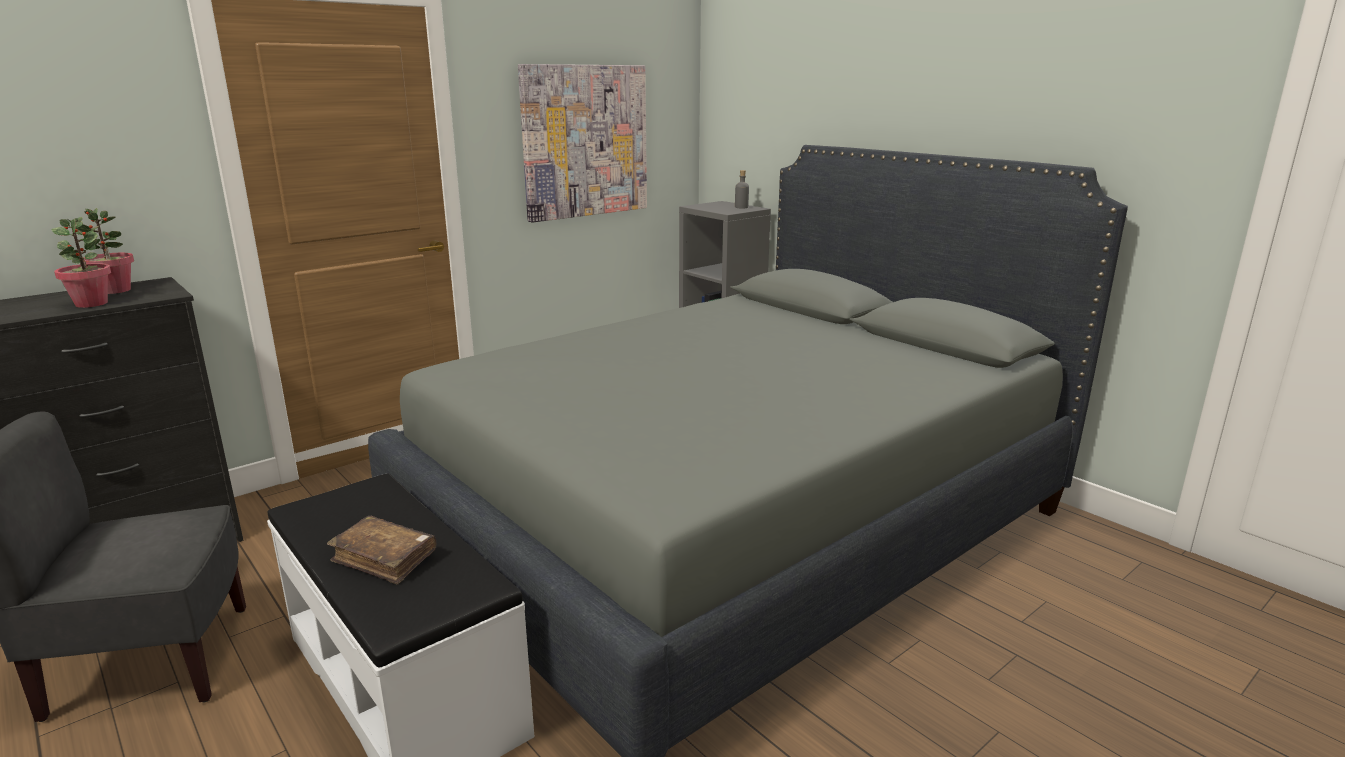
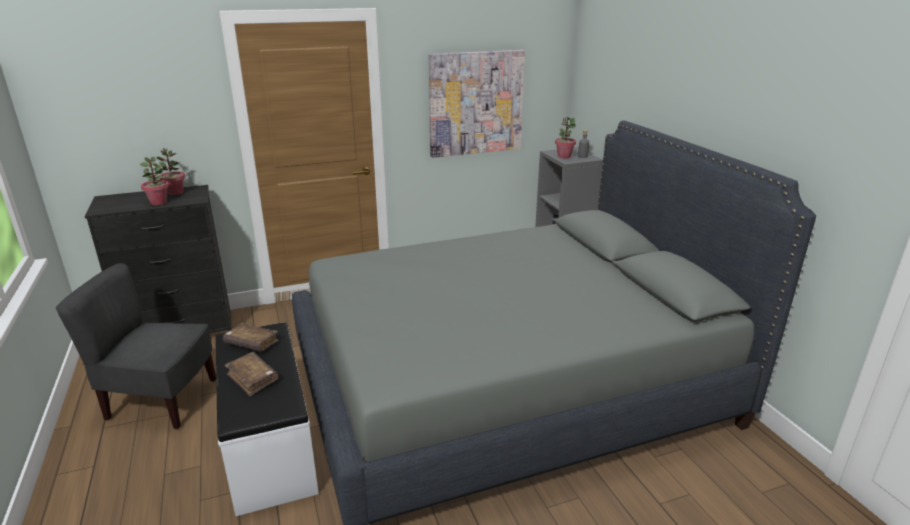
camera: 20 degrees right, 5 degrees up
none -> brown book [223,323,279,352]
none -> potted plant [555,117,576,158]

